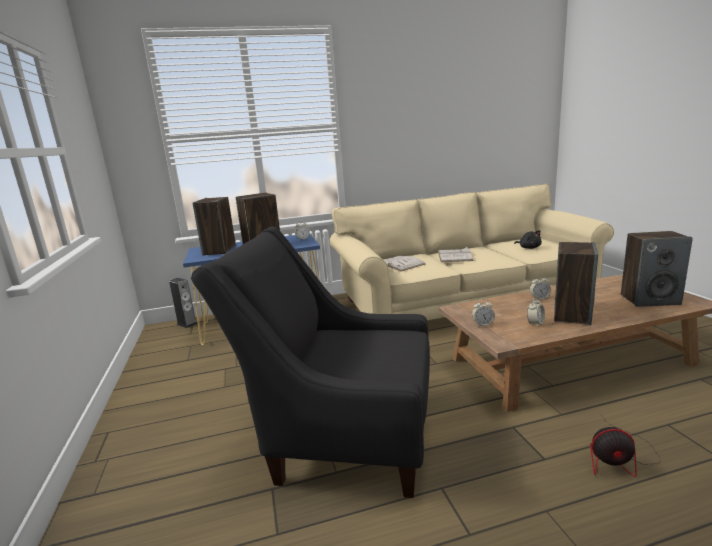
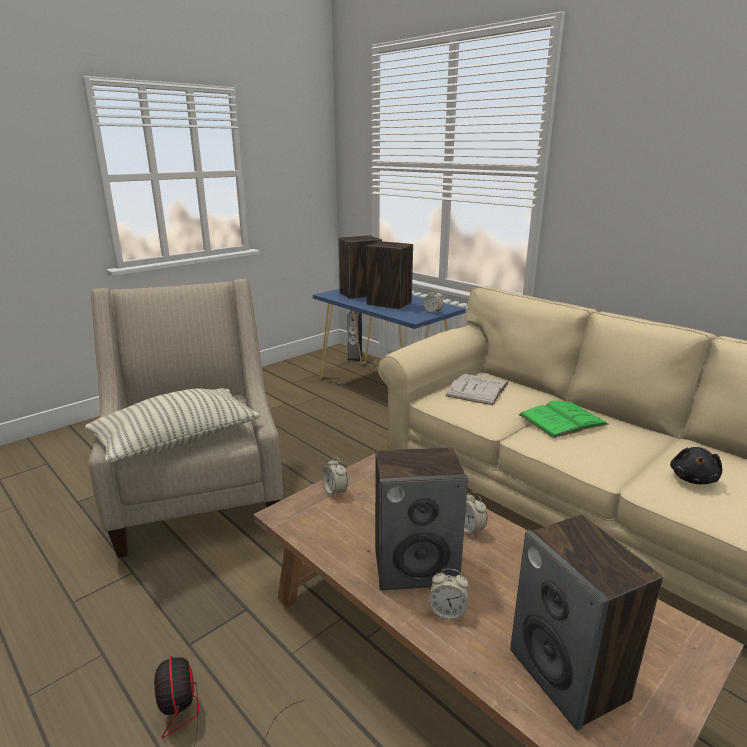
camera: 60 degrees right, 5 degrees up
black armchair [191,226,430,498] -> beige armchair [88,279,283,558]
white book [438,247,474,262] -> green book [519,400,609,438]
alarm clock [527,297,545,327] -> alarm clock moved to [428,569,469,621]
none -> pillow [85,388,260,463]

